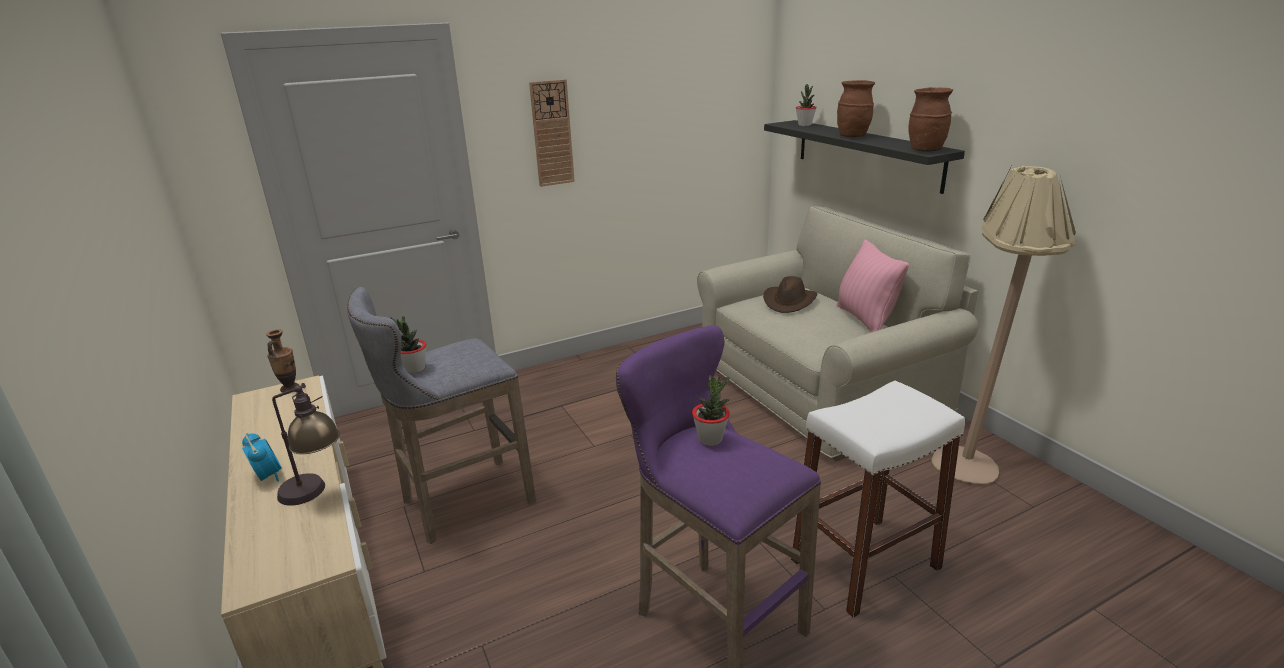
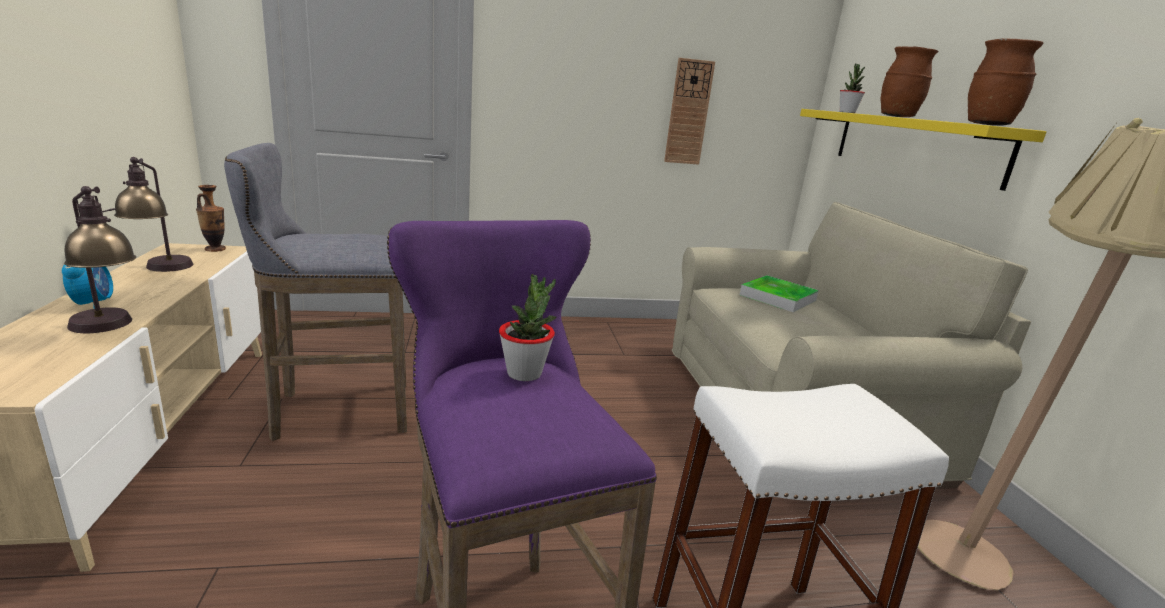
camera: 15 degrees right, 5 degrees down
potted plant [390,316,426,373] -> none
wall clock [529,79,575,187] -> wall clock moved to [664,58,715,165]
brown hat [763,276,818,313] -> tray [740,275,819,312]
black shelf [764,120,965,194] -> yellow shelf [800,109,1047,191]
pink pillow [836,240,909,332] -> none
none -> table lamp [114,157,193,272]

